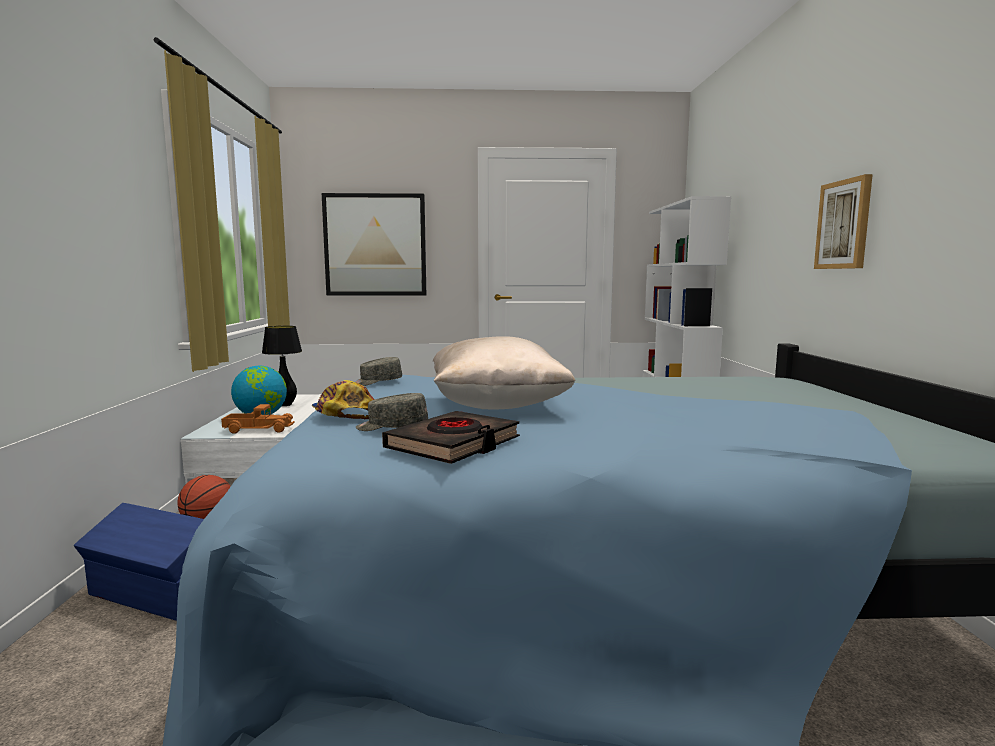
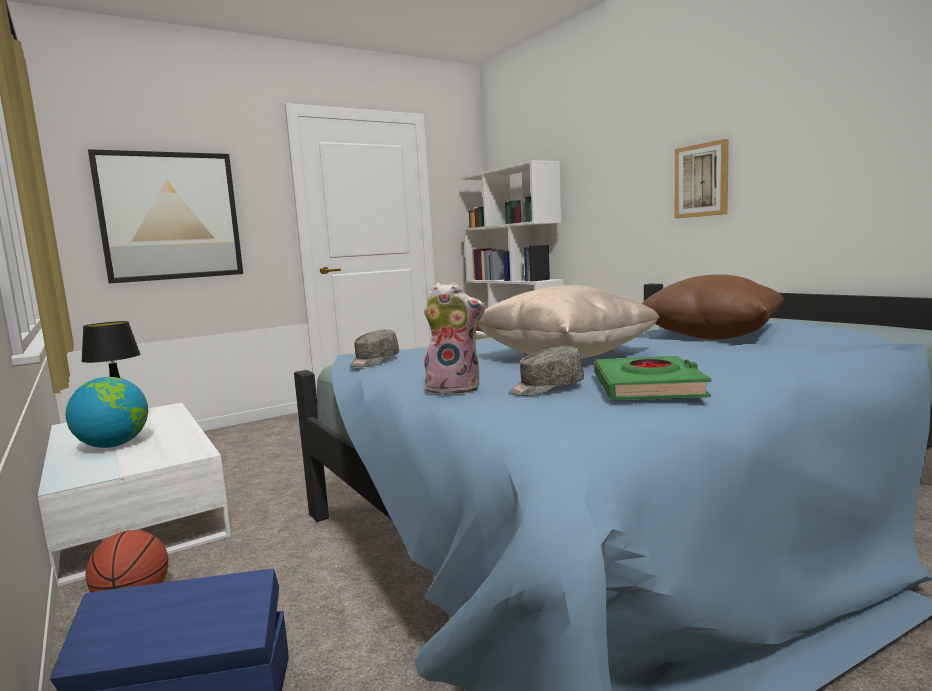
camera: 30 degrees left, 0 degrees up
toy truck [221,404,295,434] -> none
cap [312,380,375,419] -> plush toy [424,282,485,395]
black book [382,411,520,464] -> green book [594,356,711,400]
none -> brown pillow [642,274,784,340]

